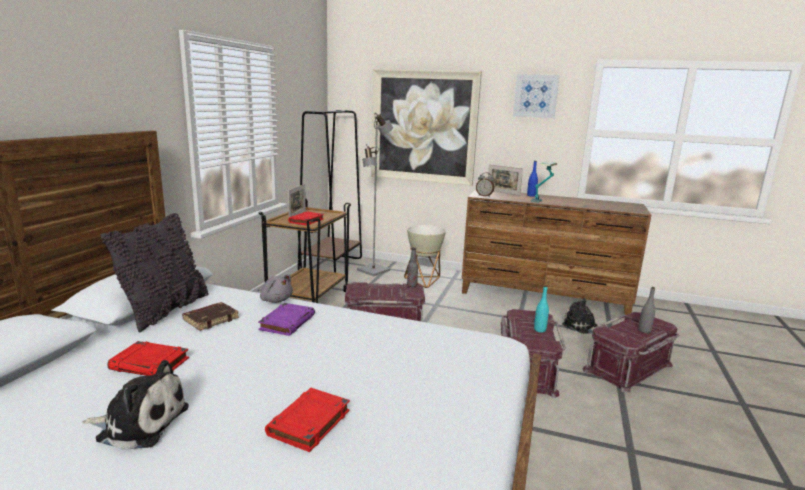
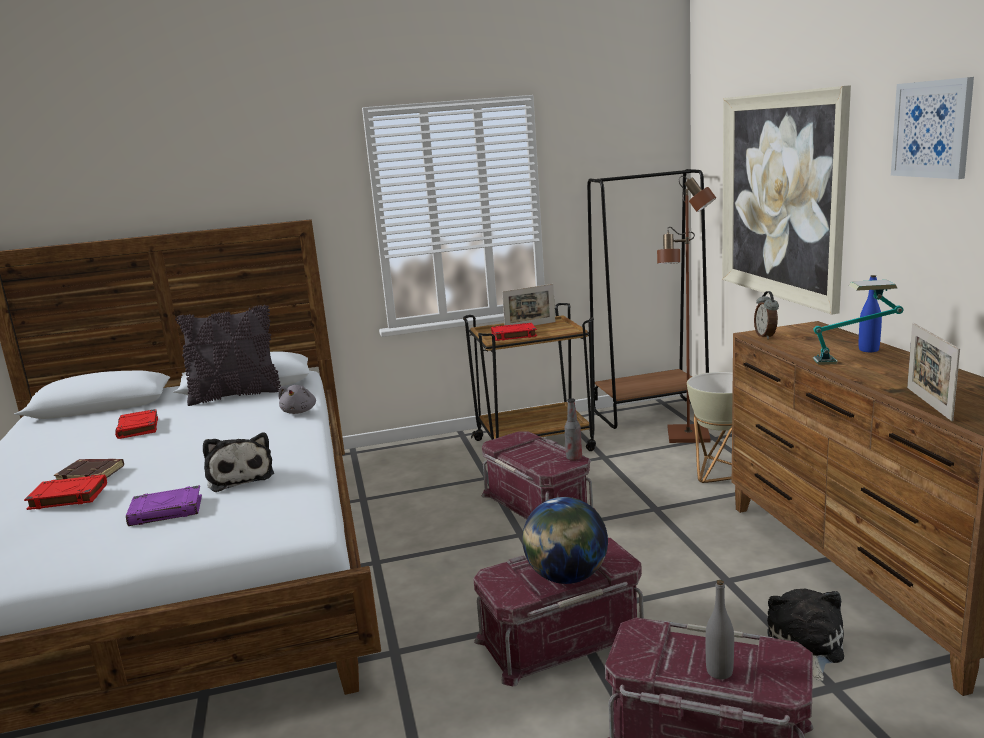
camera: 60 degrees right, 0 degrees up
plush toy [83,360,189,450] -> plush toy moved to [203,433,274,492]
brown book [182,302,239,331] -> brown book moved to [54,459,124,480]
purple book [258,303,315,336] -> purple book moved to [126,485,202,526]
grey floor lamp [357,113,393,276] -> brown floor lamp [657,176,716,443]
picture frame [488,164,523,195] -> picture frame moved to [907,323,960,421]
turquoise bottle [534,285,549,332] -> globe [522,497,608,584]

